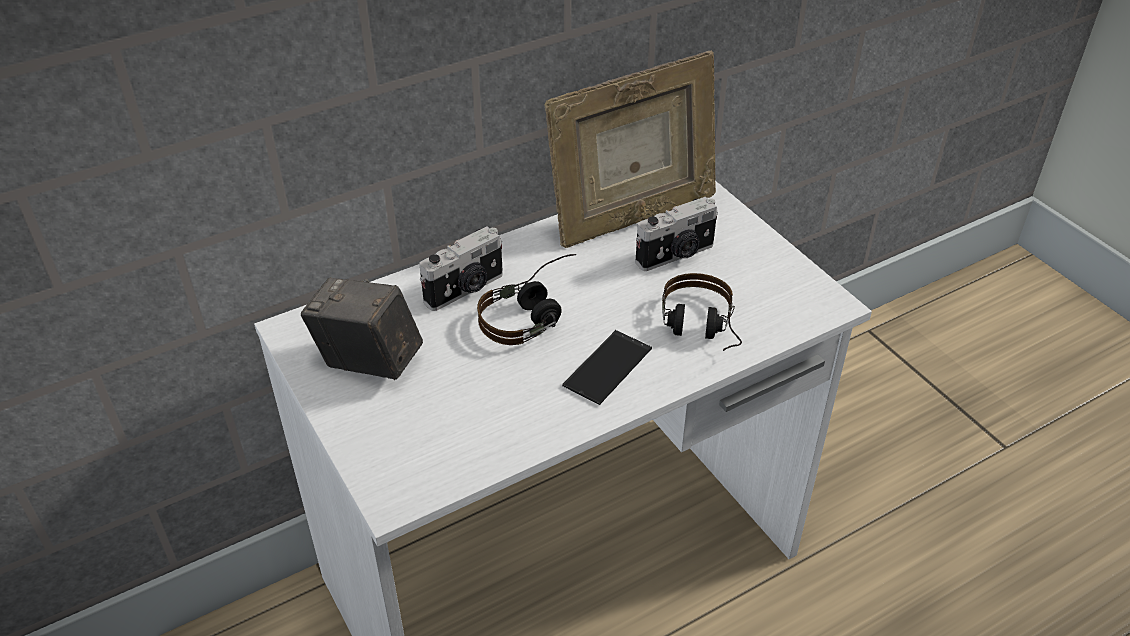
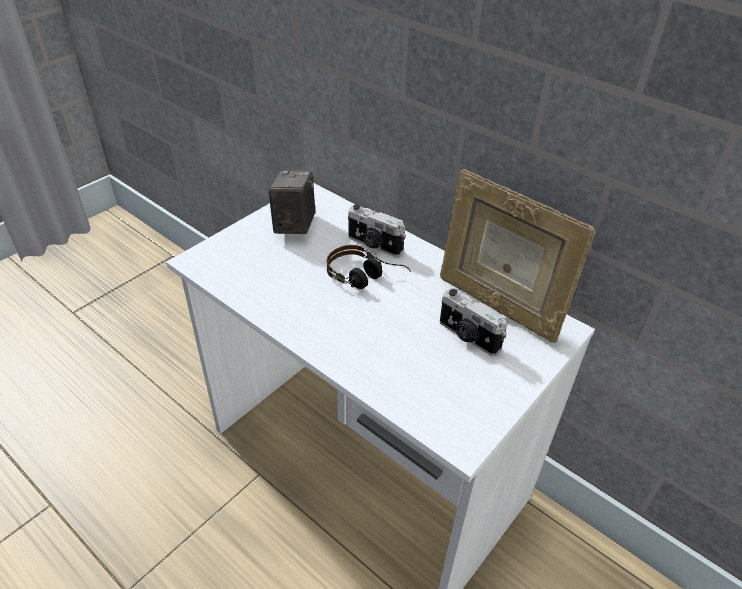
camera: 70 degrees right, 0 degrees up
phone [562,330,652,405] -> none
headphones [662,273,742,351] -> none

